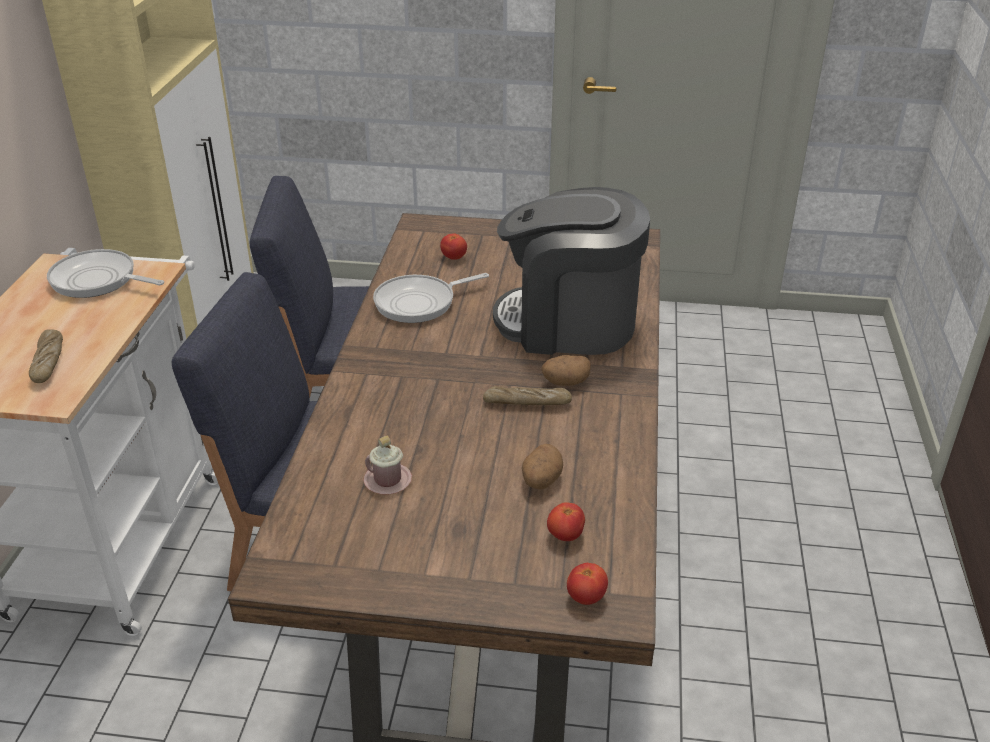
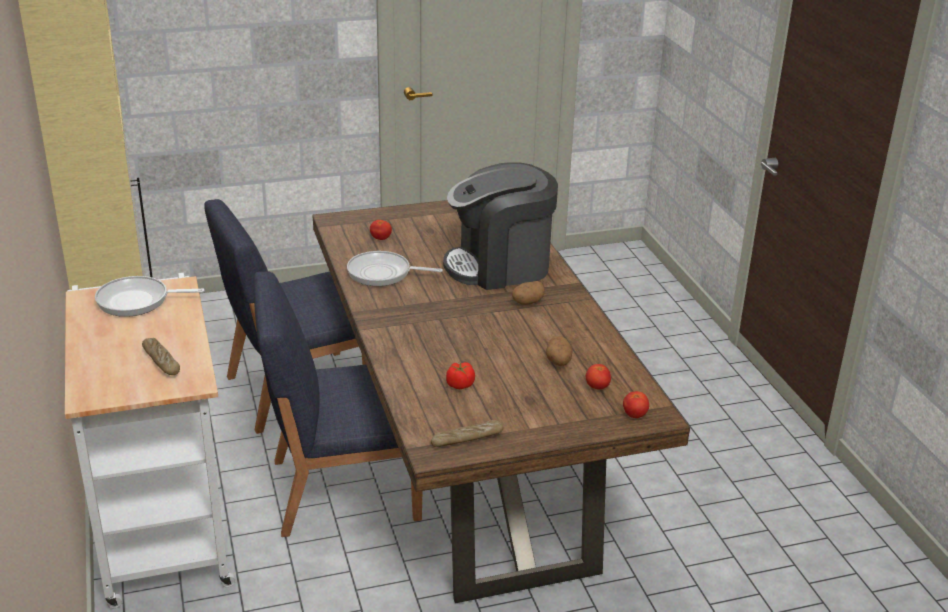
camera: 25 degrees left, 5 degrees down
pink mug [363,435,412,494] -> tomato [446,362,475,389]
frying pan [373,273,489,323] -> frying pan turned 60 degrees clockwise [347,251,443,286]
bread [483,386,572,405] -> bread moved to [431,420,504,447]

